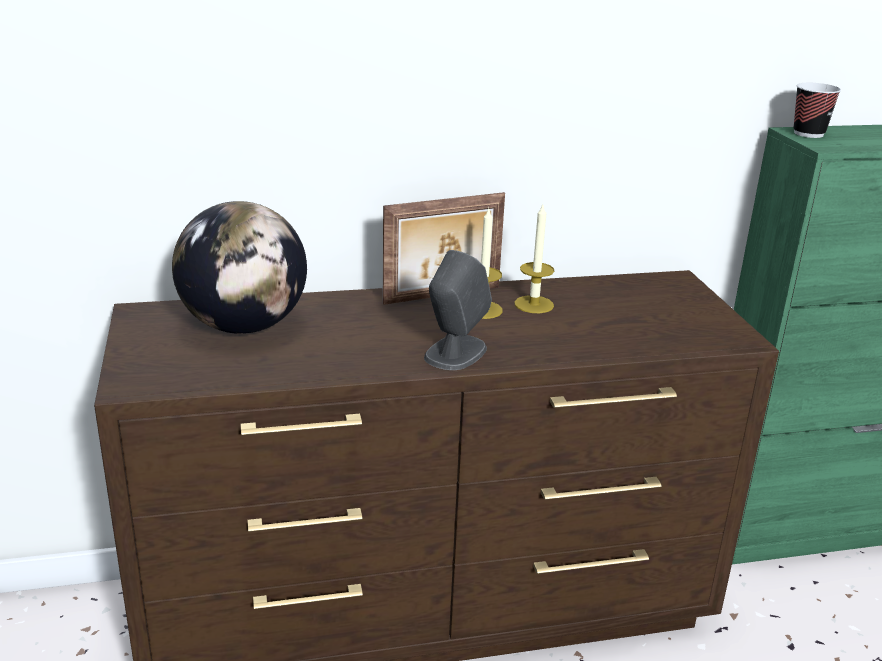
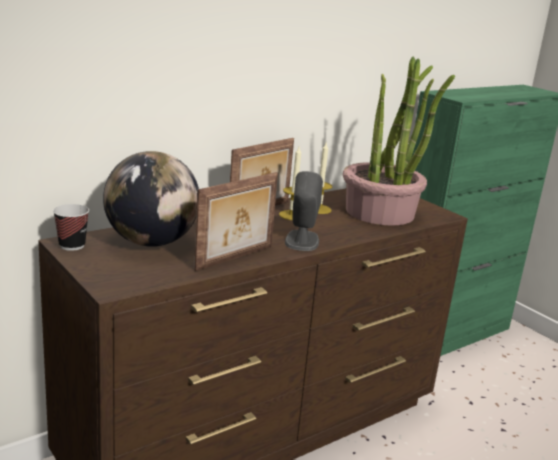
camera: 25 degrees left, 5 degrees down
cup [794,83,841,138] -> cup moved to [53,204,89,251]
none -> picture frame [194,172,278,271]
none -> potted plant [343,57,455,226]

